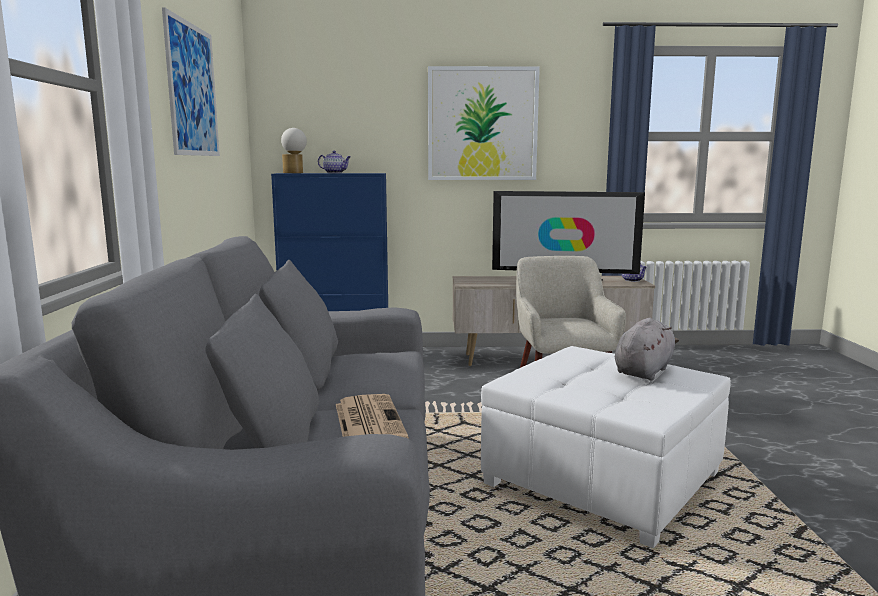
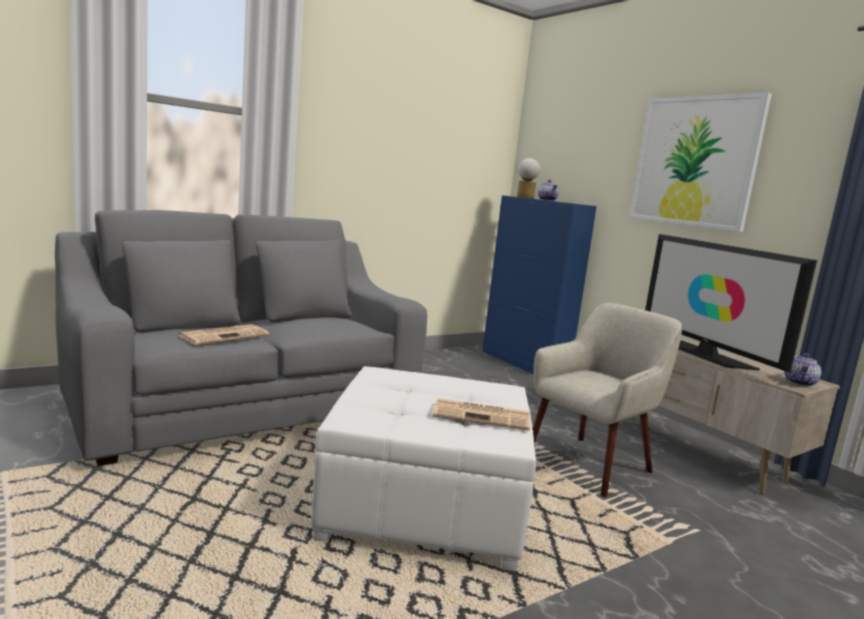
camera: 55 degrees right, 0 degrees up
picture [162,7,220,156] -> none
grey plush toy [615,318,679,380] -> newspaper [432,398,530,431]

